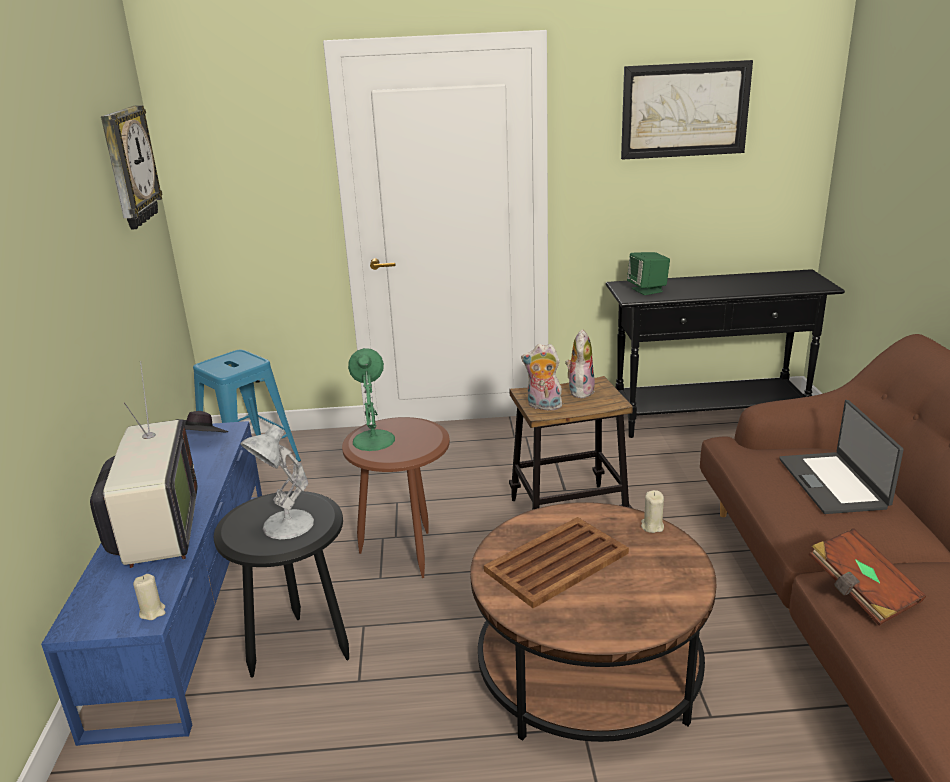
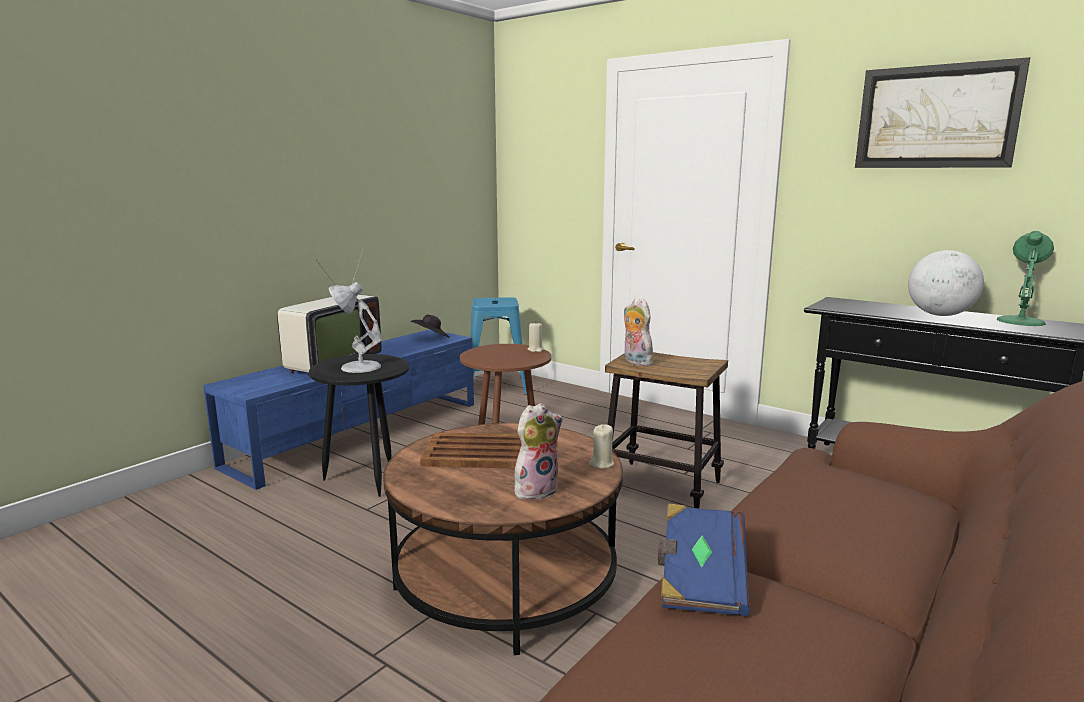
camera: 40 degrees right, 10 degrees down
wall clock [101,105,163,229] -> none
beige candle [133,574,165,620] -> beige candle moved to [528,323,544,352]
green table lamp [348,348,395,451] -> green table lamp moved to [997,231,1054,326]
plush toy [565,329,595,398] -> plush toy moved to [514,403,563,502]
green speaker [627,252,670,295] -> none
laptop [779,400,903,514] -> none
brown book [809,528,926,626] -> blue book [658,503,750,616]
none -> globe [908,250,984,316]

